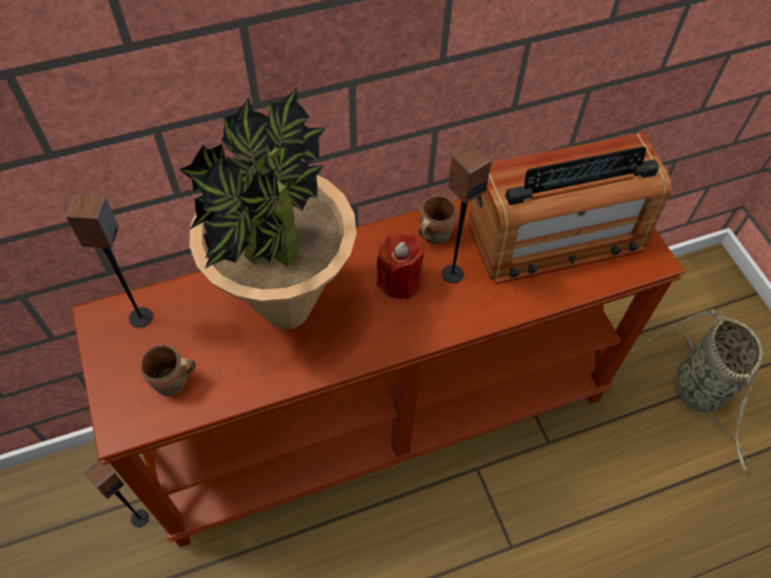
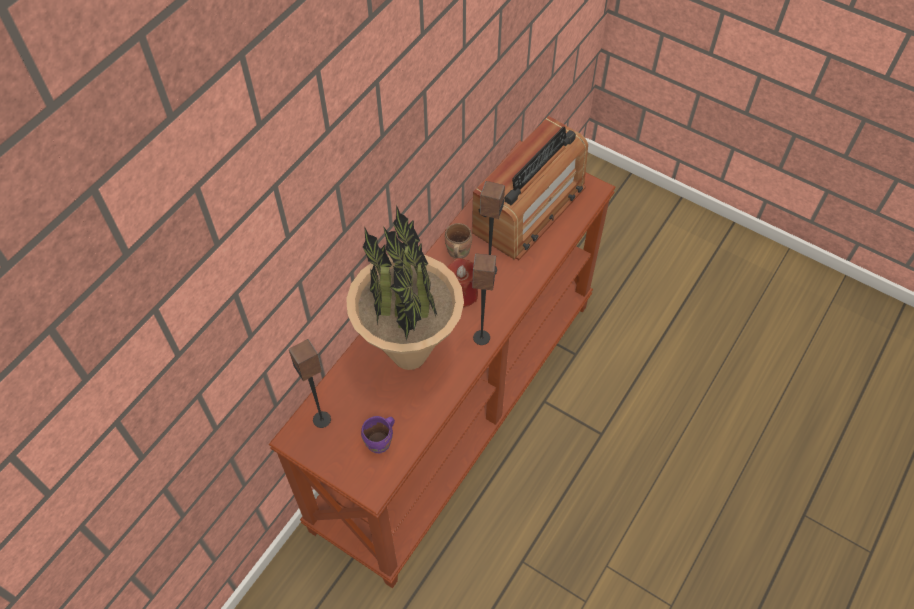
camera: 35 degrees left, 0 degrees up
speaker [84,460,149,527] -> speaker moved to [472,254,496,345]
brown mug [140,345,195,396] -> purple mug [361,416,395,454]
basket [648,309,763,471] -> none

